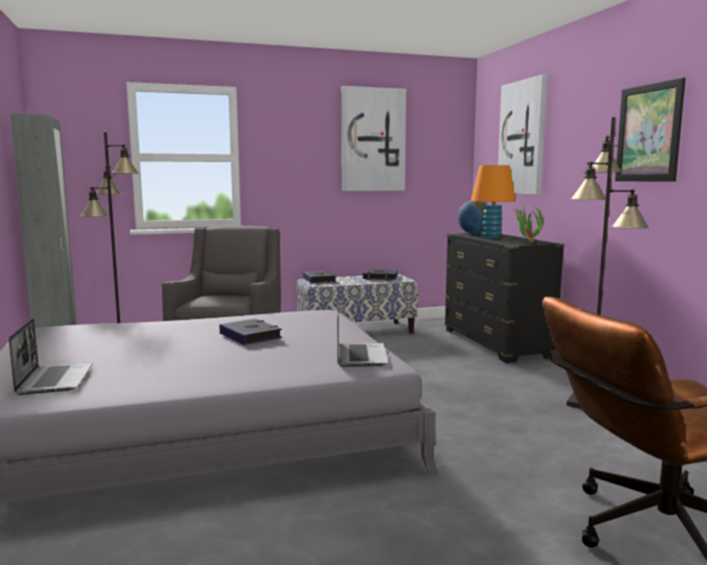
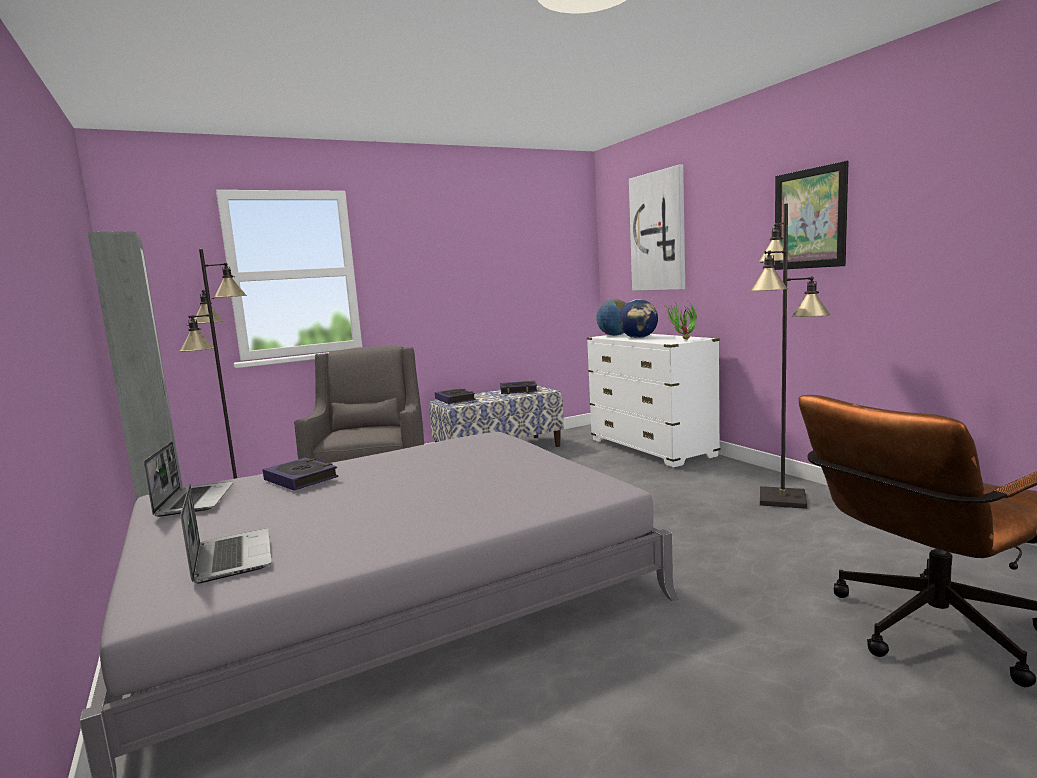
camera: 10 degrees left, 0 degrees up
book [219,319,282,345] -> book moved to [263,457,338,491]
laptop [337,301,388,367] -> laptop moved to [144,441,233,517]
picture [342,86,406,191] -> none
black dresser [445,233,564,363] -> white dresser [587,333,720,468]
orange table lamp [471,165,516,239] -> globe [619,299,658,338]

